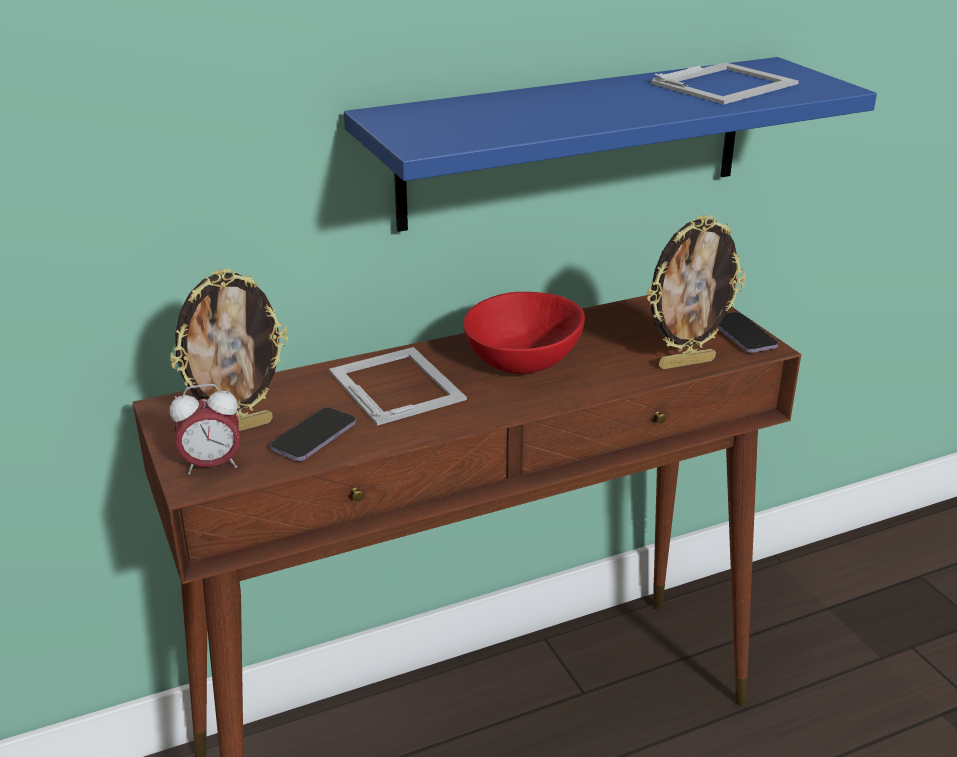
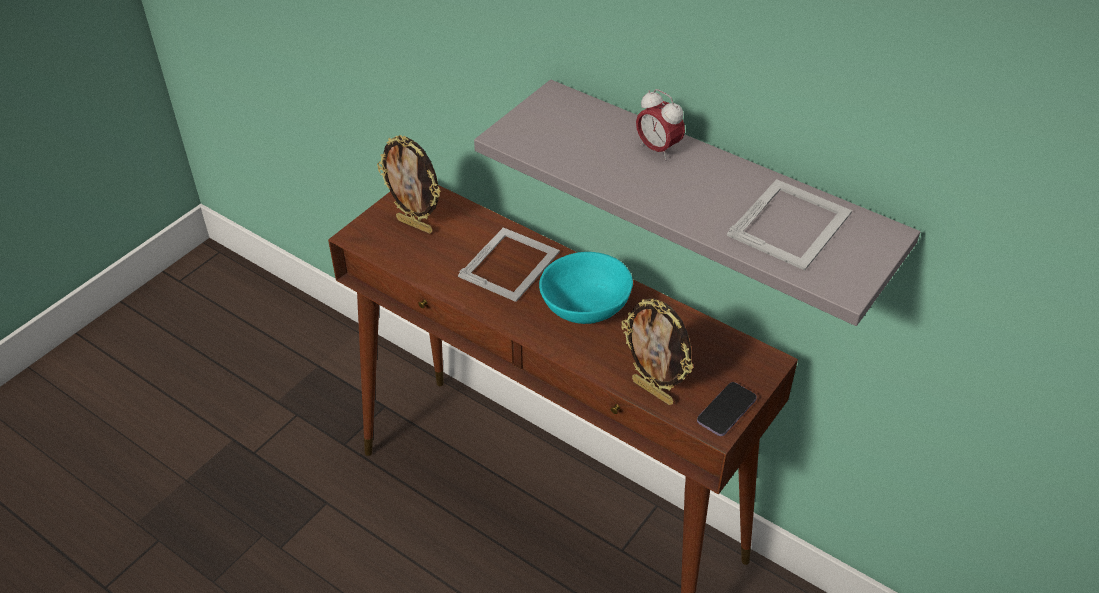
camera: 60 degrees right, 15 degrees up
alarm clock [170,384,240,474] -> alarm clock moved to [636,89,685,160]
phone [270,407,356,461] -> none
blue shelf [344,57,877,232] -> grey shelf [474,80,920,326]
red bowl [463,292,585,374] -> turquoise bowl [539,252,633,324]
picture frame [651,62,799,104] -> picture frame turned 75 degrees counterclockwise [727,179,852,270]

